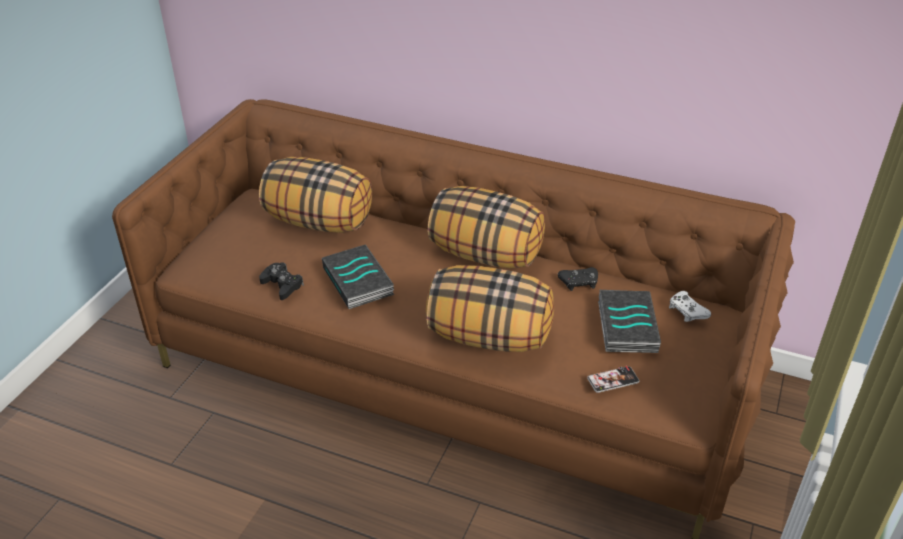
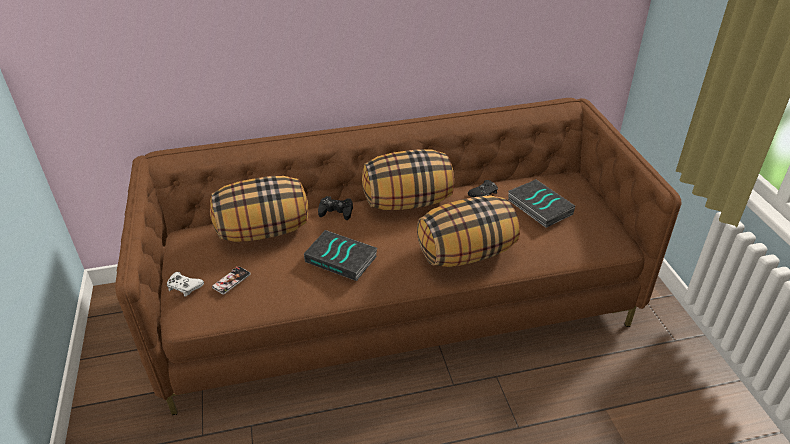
camera: 35 degrees left, 0 degrees up
black game controller [259,262,304,300] -> black game controller moved to [318,196,353,220]
phone [587,366,639,393] -> phone moved to [212,267,251,294]
white game controller [669,291,711,322] -> white game controller moved to [167,272,204,297]

